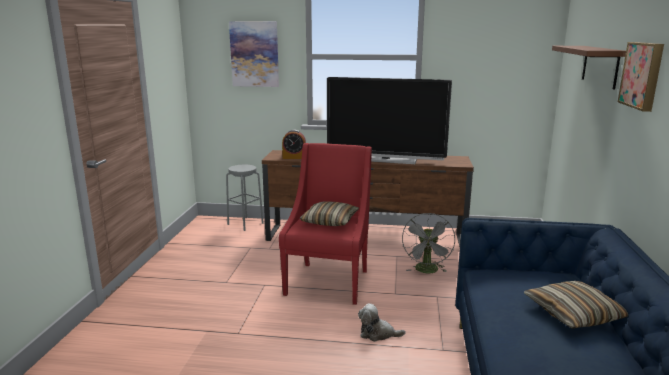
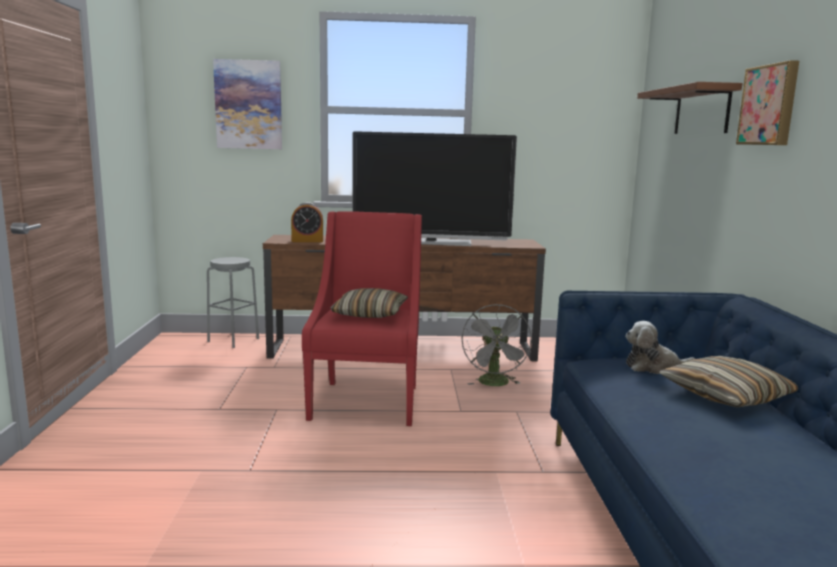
camera: 10 degrees left, 5 degrees down
plush toy [358,303,406,342] -> plush toy moved to [625,321,695,374]

